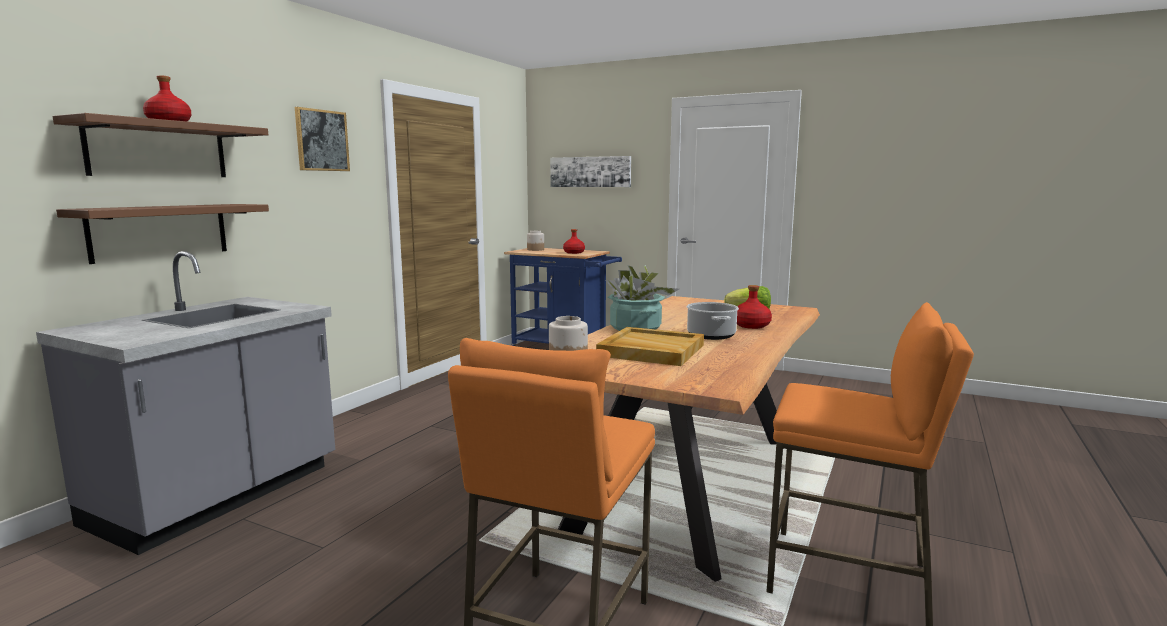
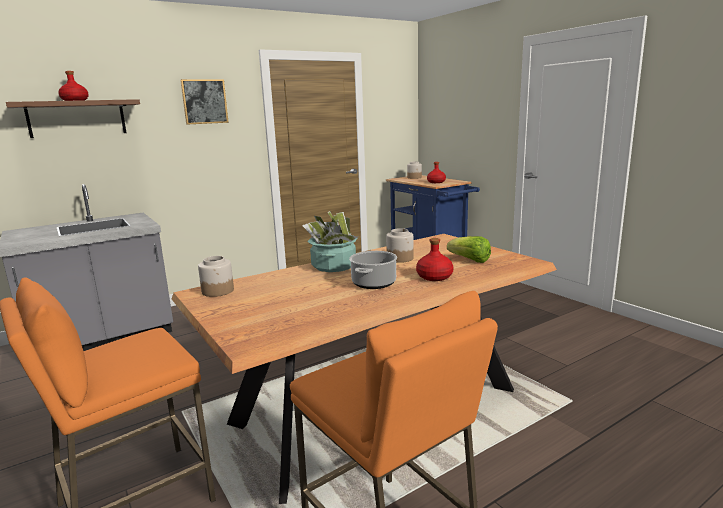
camera: 30 degrees right, 5 degrees up
brown shelf [56,204,269,264] -> none
picture [550,156,631,187] -> none
beige tray [596,327,704,366] -> none
none -> jar [386,228,414,263]

